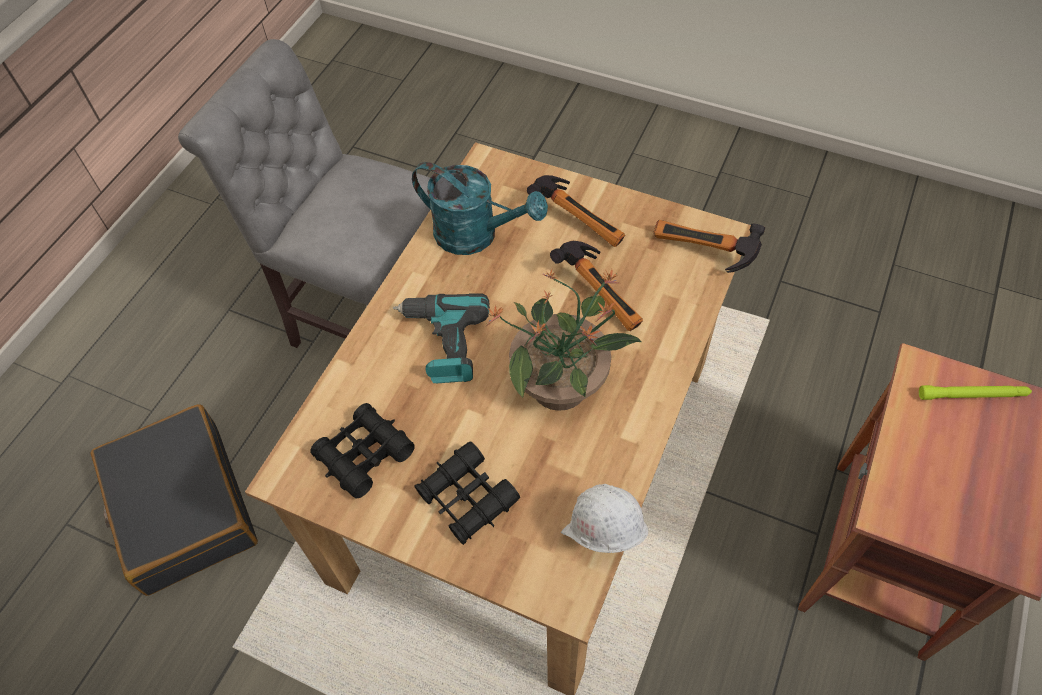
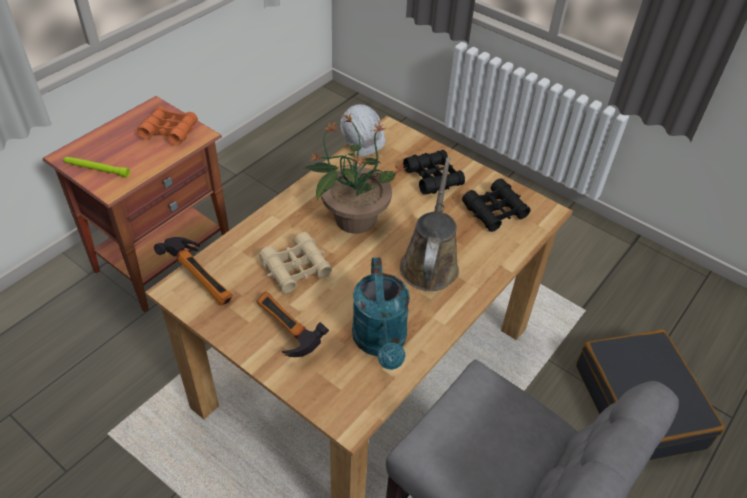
camera: 170 degrees left, 10 degrees down
power drill [393,293,490,383] -> brown watering can [400,157,459,291]
turquoise watering can [412,162,548,255] -> turquoise watering can turned 135 degrees counterclockwise [352,257,410,370]
hammer [550,241,643,331] -> beige binoculars [259,232,332,293]
none -> orange binoculars [137,106,198,146]

